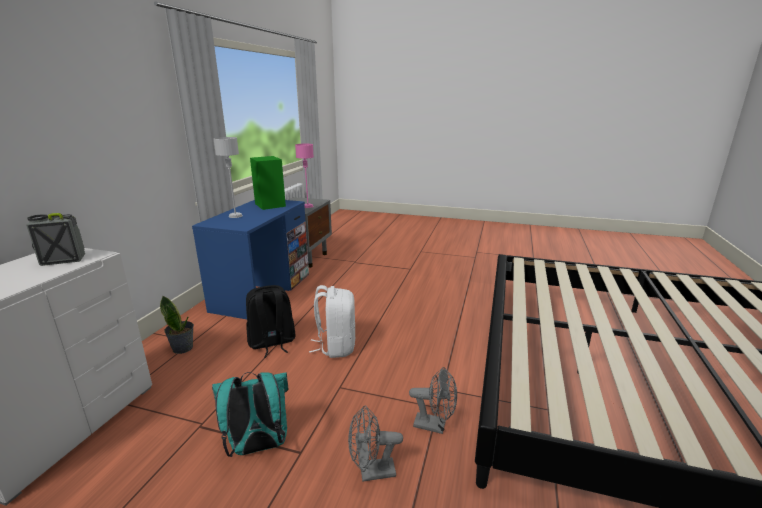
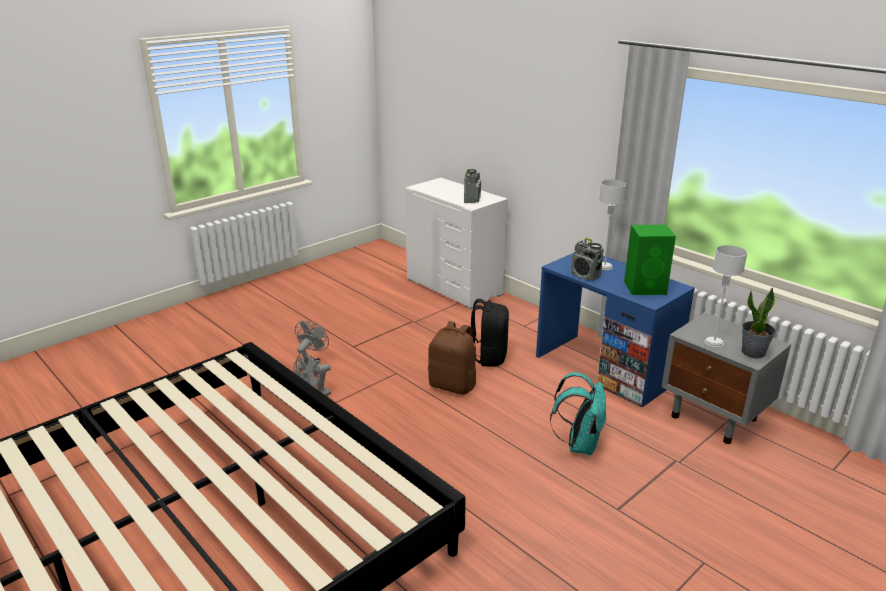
camera: 120 degrees right, 5 degrees up
potted plant [160,296,194,354] -> potted plant moved to [742,288,776,358]
turquoise backpack [212,372,288,457] -> turquoise backpack moved to [550,372,607,455]
pink table lamp [295,144,314,208] -> grey table lamp [705,245,747,347]
white backpack [309,285,355,358] -> brown backpack [428,321,476,395]
none -> radio [571,238,604,281]

